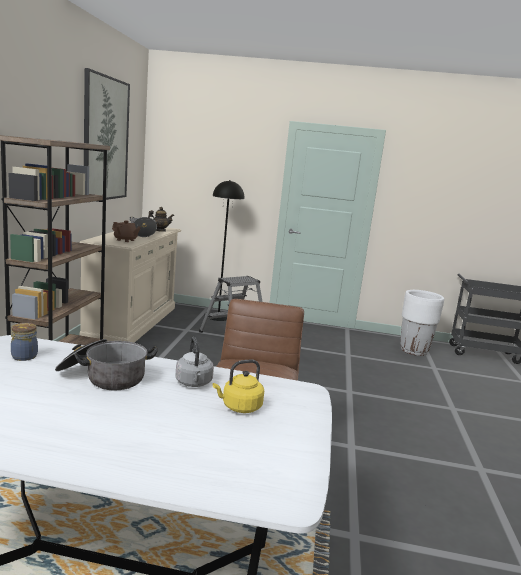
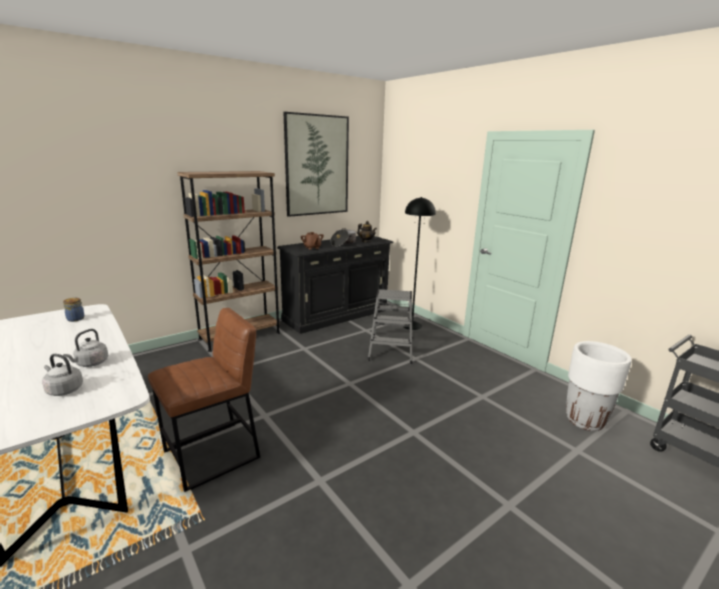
camera: 45 degrees right, 5 degrees up
cooking pot [55,339,158,390] -> none
beige cabinet [79,227,181,343] -> black cabinet [277,236,394,334]
yellow kettle [213,360,264,413] -> grey kettle [42,354,83,396]

